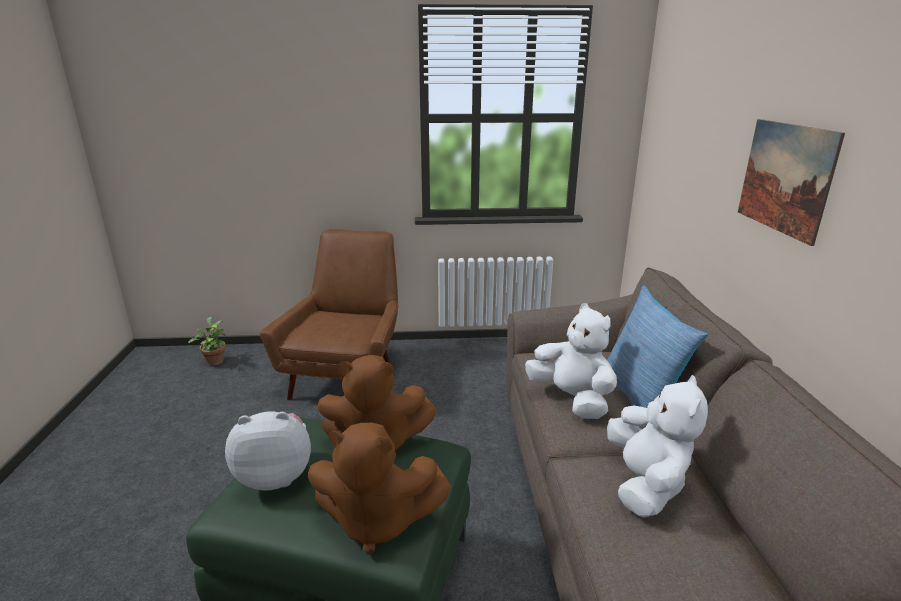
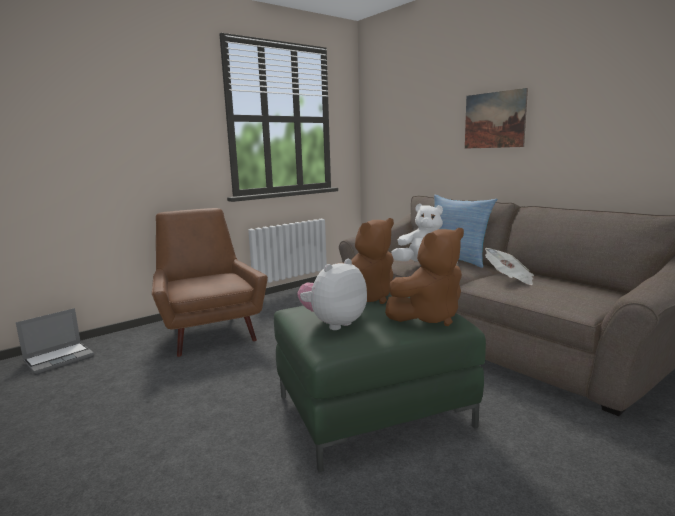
camera: 35 degrees left, 10 degrees down
potted plant [188,317,226,366] -> laptop [16,308,94,374]
white plush toy [607,375,708,518] -> newspaper [485,248,534,285]

